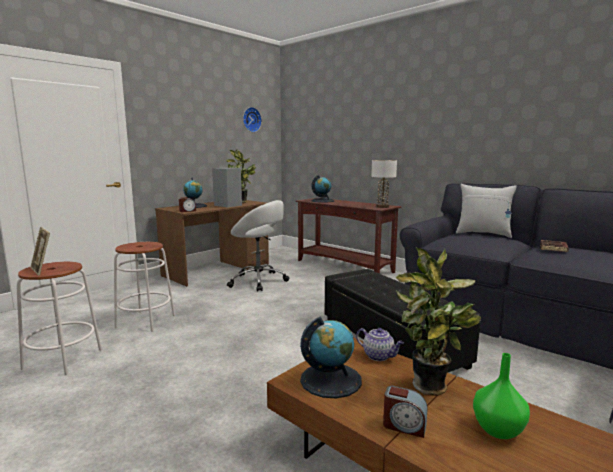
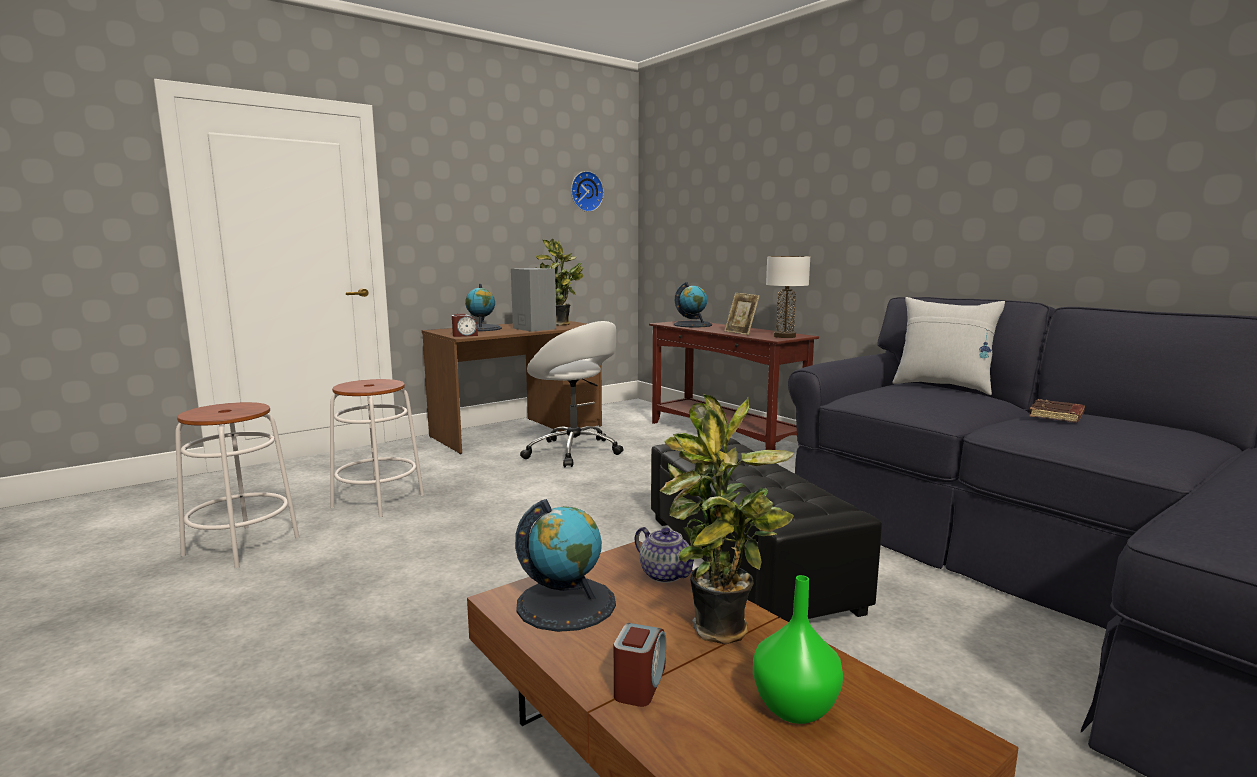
camera: 10 degrees right, 0 degrees up
picture frame [30,227,50,276] -> picture frame moved to [725,293,760,335]
alarm clock [383,386,428,438] -> alarm clock turned 105 degrees counterclockwise [614,623,666,707]

